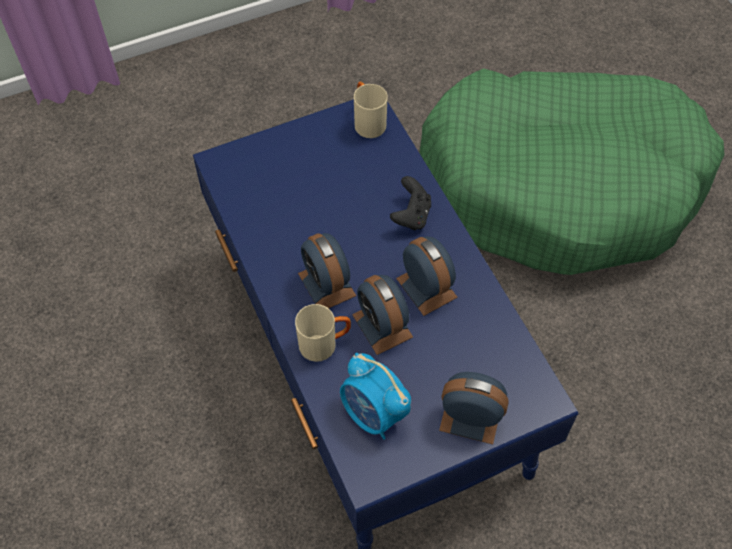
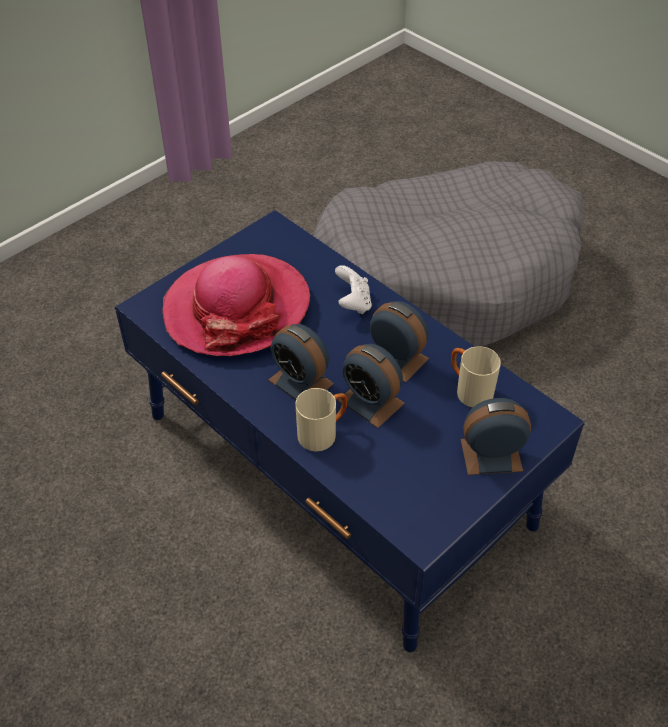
camera: 20 degrees left, 10 degrees down
alarm clock [340,353,411,440] -> none
beige mug [354,82,388,138] -> beige mug moved to [451,346,501,407]
black game controller [390,176,431,230] -> white game controller [335,265,372,314]
green dog bed [419,69,724,275] -> grey dog bed [313,161,585,347]
none -> hat [163,254,310,356]

